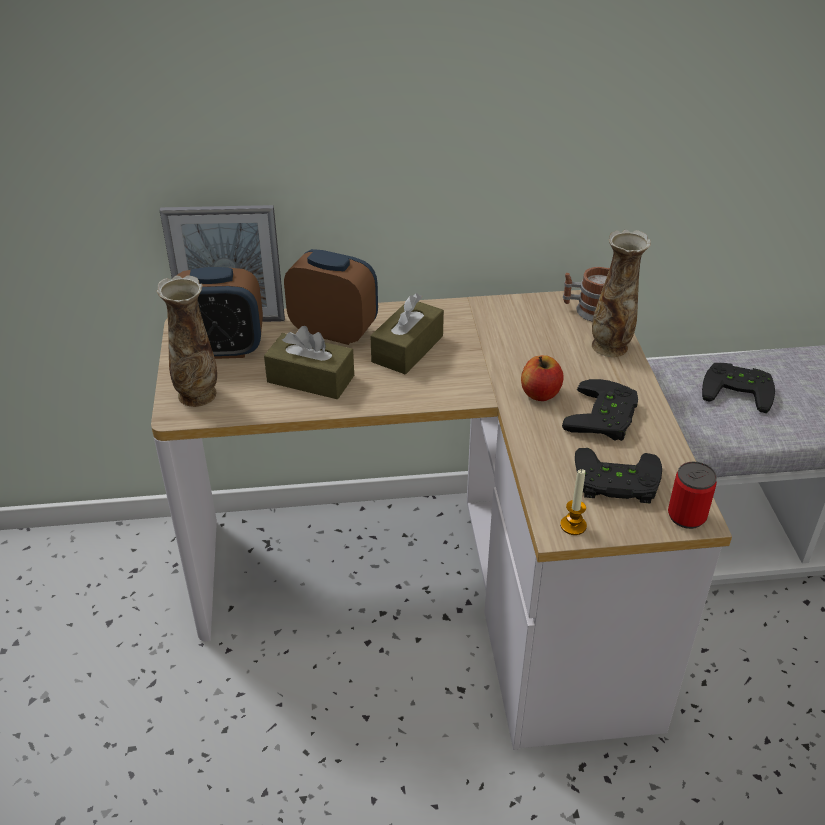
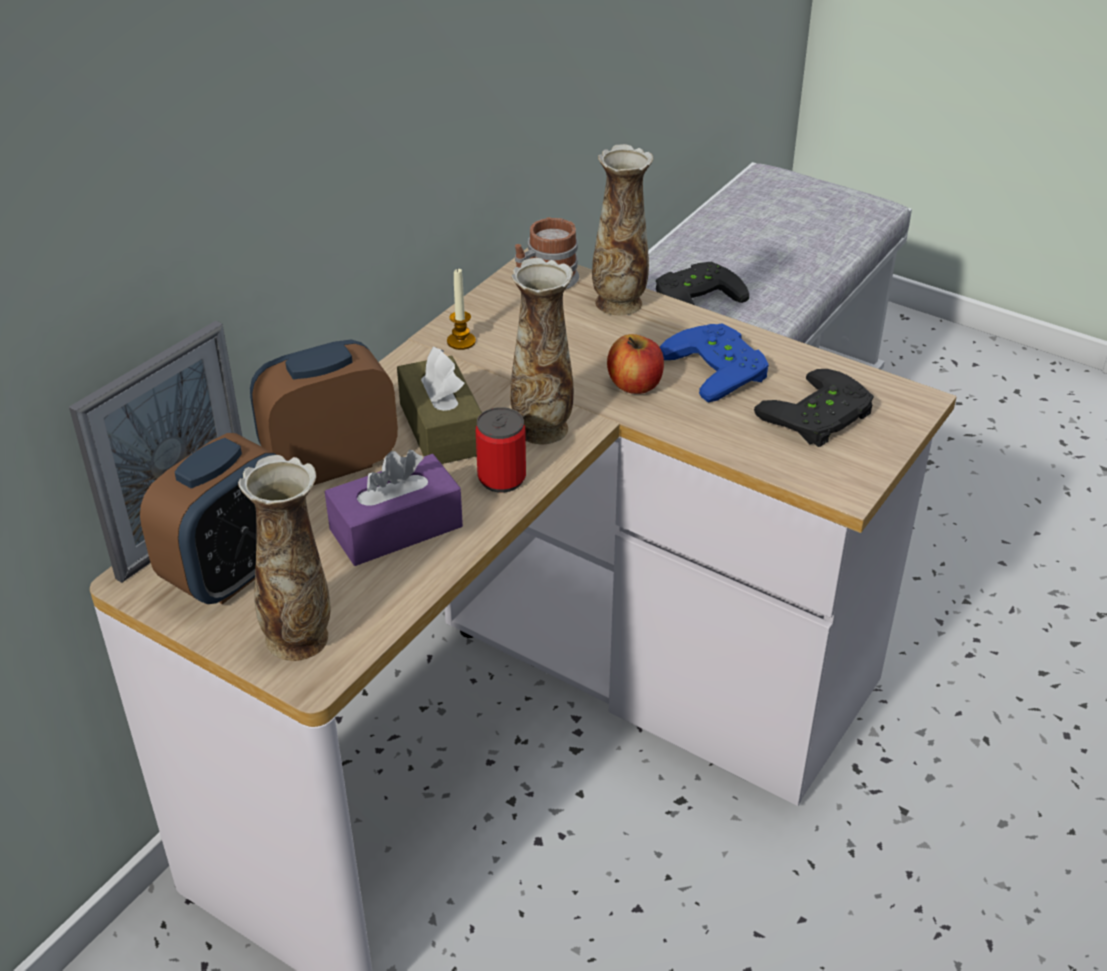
camera: 50 degrees left, 0 degrees up
brown tissue box [264,326,354,399] -> purple tissue box [325,450,463,566]
candle [560,469,587,535] -> candle moved to [447,268,476,350]
black game controller [562,379,638,441] -> blue game controller [660,323,769,402]
can [668,461,717,529] -> can moved to [476,407,526,493]
none -> vase [510,258,574,445]

